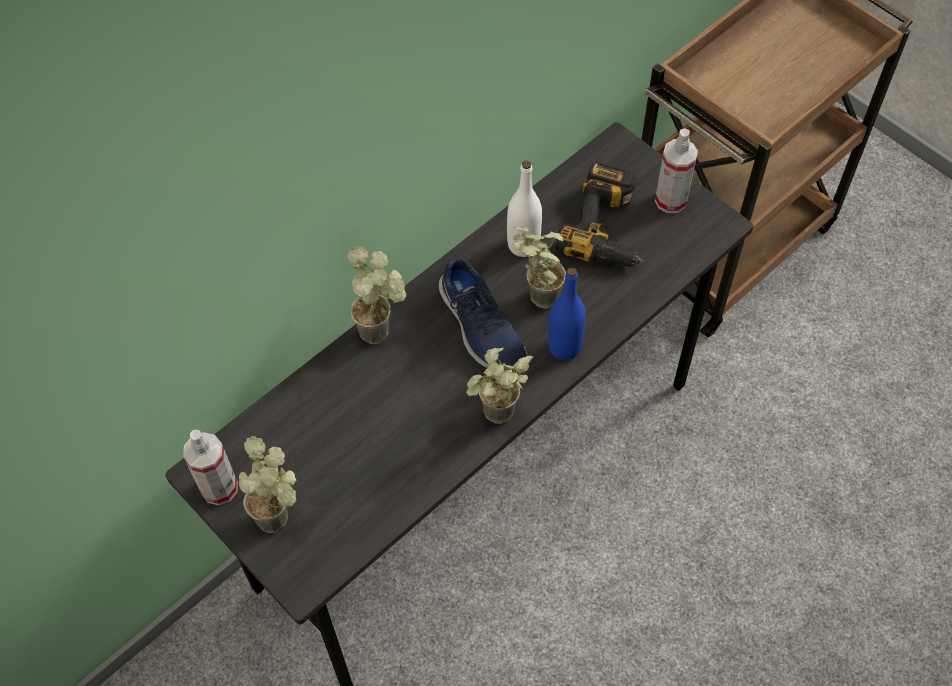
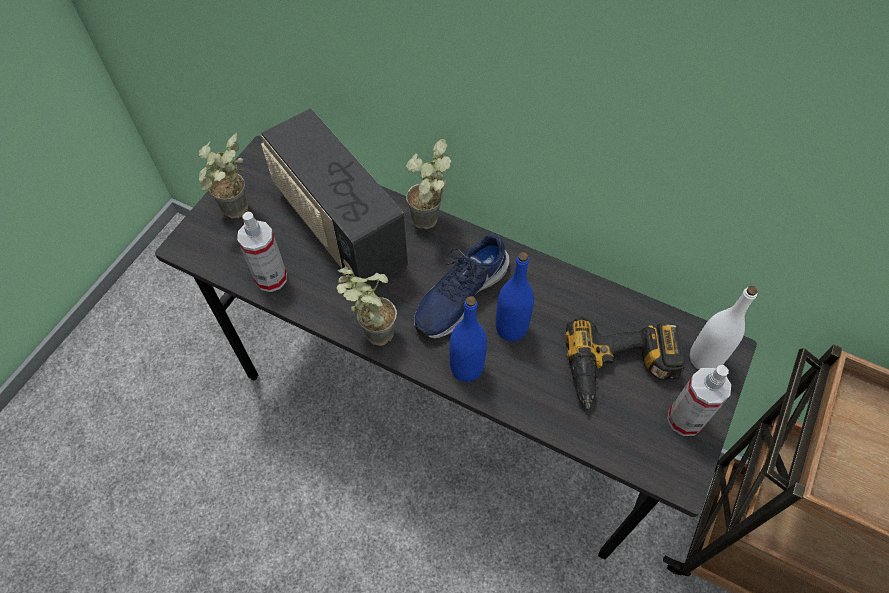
camera: 70 degrees right, 0 degrees up
spray bottle [183,429,238,505] -> spray bottle moved to [237,211,287,292]
white bottle [507,161,542,257] -> white bottle moved to [690,286,758,370]
potted plant [513,226,566,309] -> blue bottle [496,252,534,341]
none -> radio [261,108,408,287]

